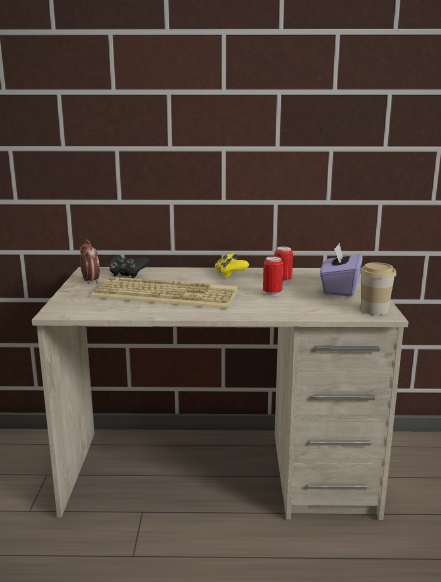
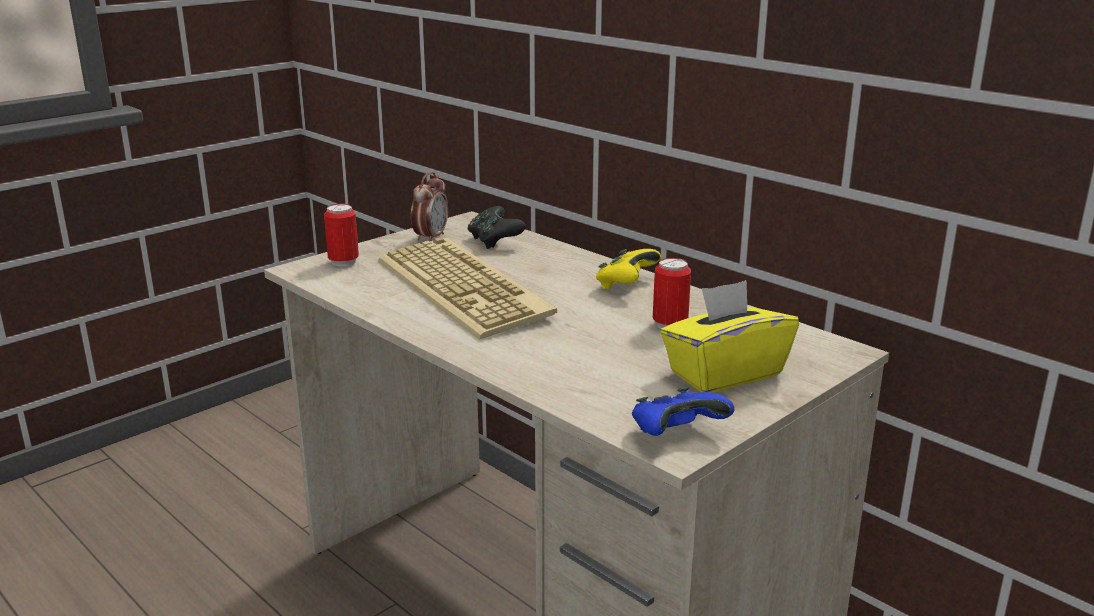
camera: 45 degrees right, 5 degrees up
can [263,256,283,296] -> can moved to [324,204,359,267]
purple tissue box [320,243,363,297] -> yellow tissue box [660,280,799,393]
cup [360,262,396,315] -> blue game controller [632,387,735,436]

